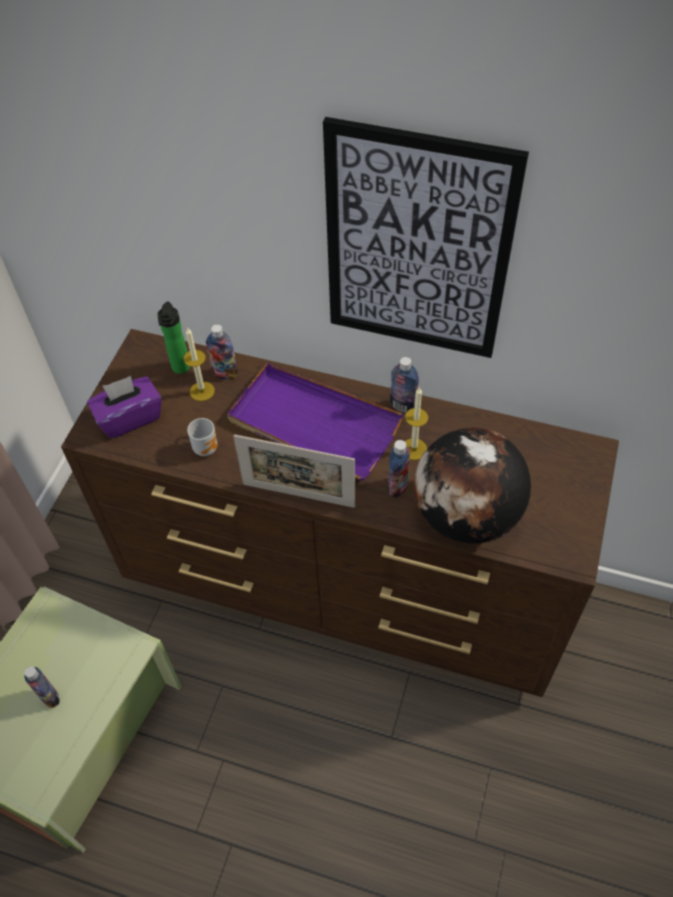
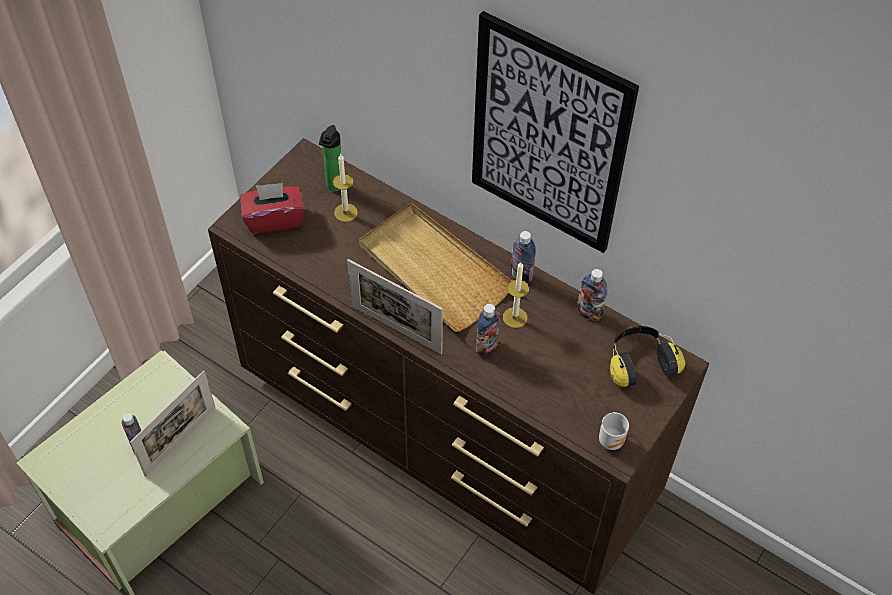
camera: 15 degrees right, 0 degrees up
purple tissue box [87,376,162,438] -> red tissue box [240,183,305,234]
mug [187,418,217,456] -> mug moved to [599,412,629,450]
bottle [206,324,238,380] -> bottle moved to [577,269,607,321]
purple tray [227,363,403,480] -> beige tray [359,203,512,332]
globe [414,427,531,544] -> none
none -> picture frame [130,371,215,477]
none -> headphones [610,326,685,387]

